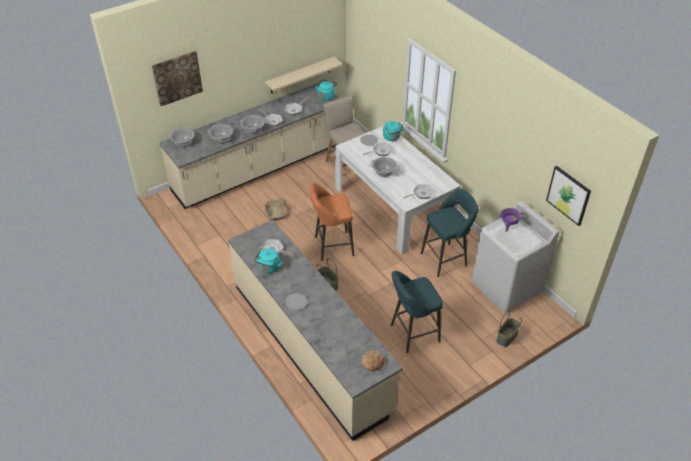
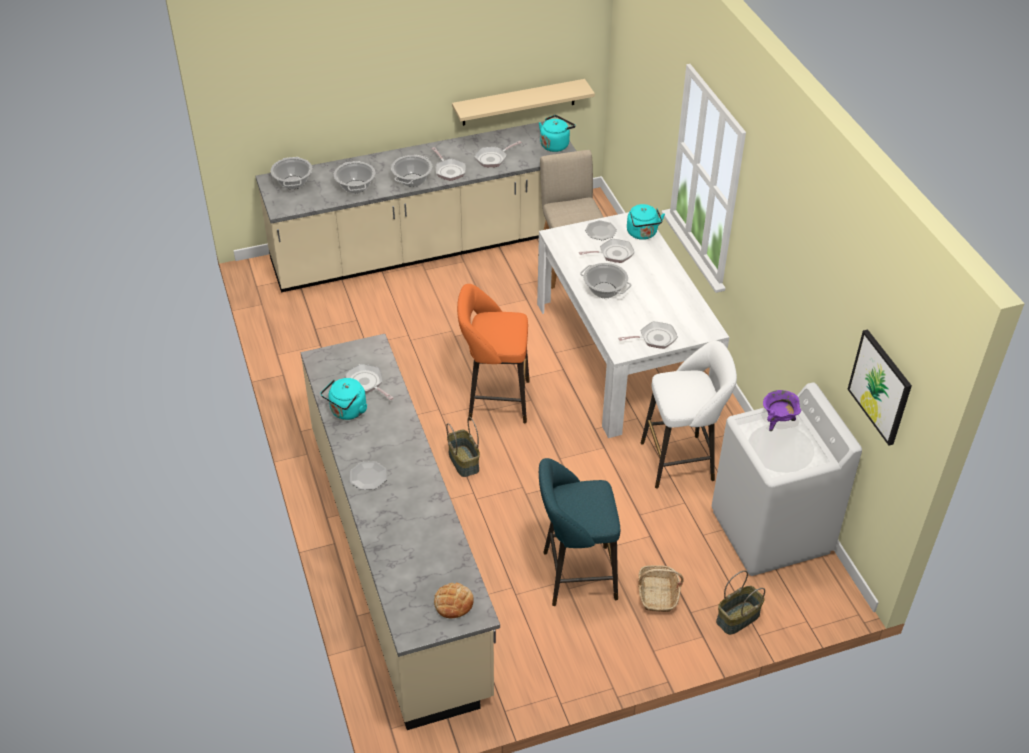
camera: 15 degrees right, 0 degrees up
picture [152,51,203,106] -> none
basket [265,198,286,221] -> basket moved to [638,565,683,612]
turquoise stool [421,188,478,277] -> white stool [641,341,737,489]

